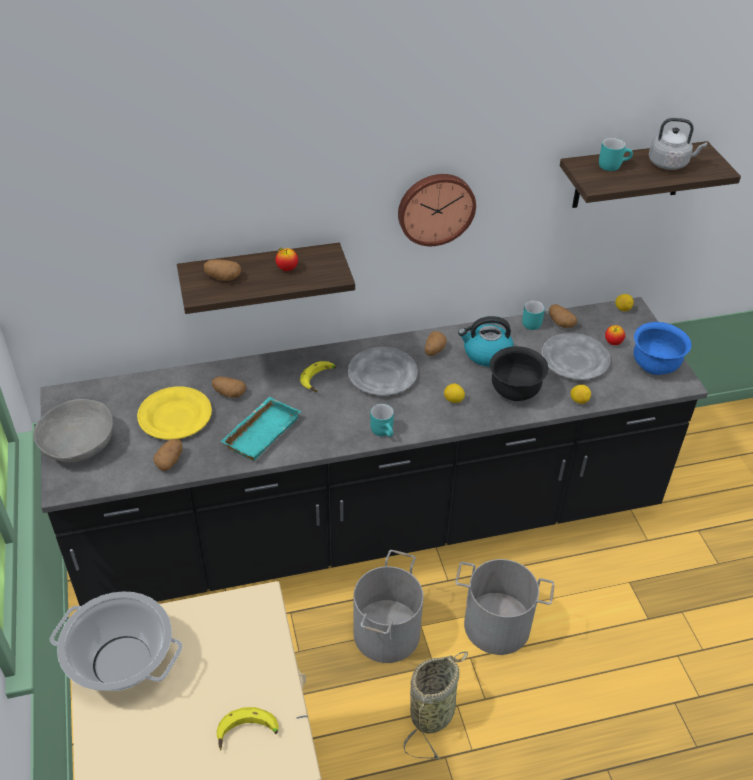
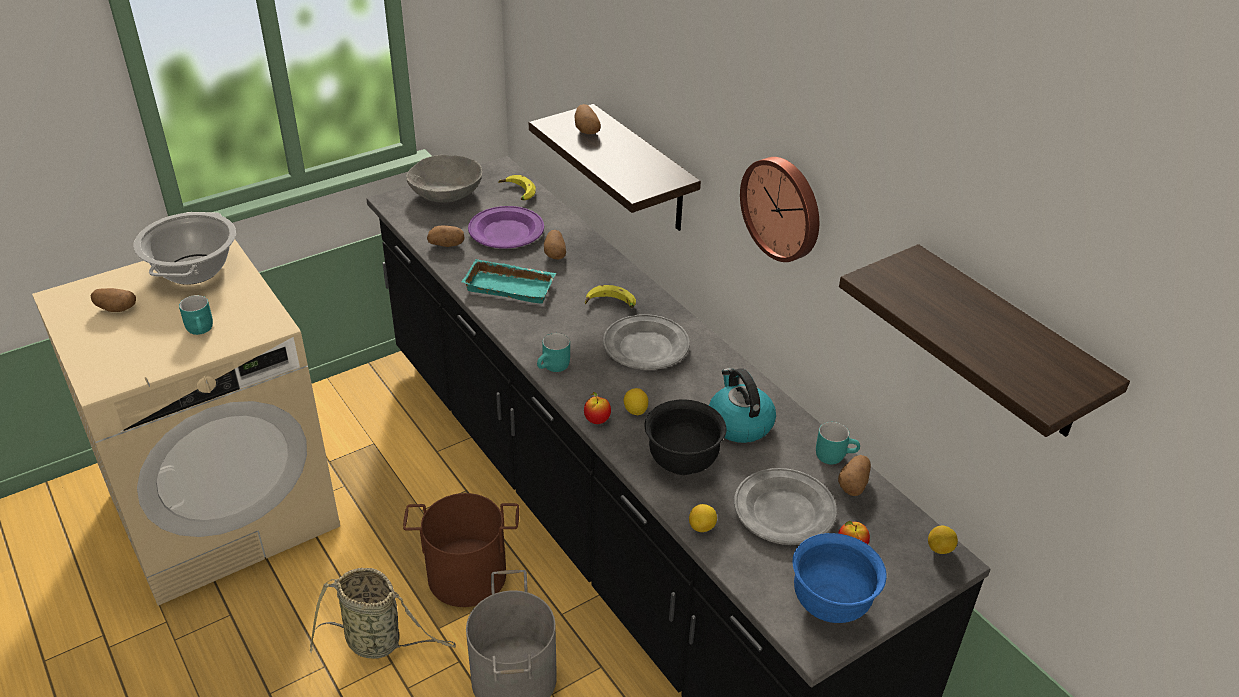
camera: 70 degrees right, 5 degrees down
yellow plate [137,387,212,440] -> purple plate [468,206,544,249]
banana [217,707,279,751] -> banana moved to [498,175,536,200]
apple [276,248,298,271] -> apple moved to [584,392,611,424]
grey bucket [353,550,424,663] -> brown bucket [403,493,519,607]
potato [425,331,447,356] -> potato moved to [91,288,136,312]
turquoise mug [599,138,633,171] -> turquoise mug moved to [179,295,213,335]
grey kettle [649,118,707,170] -> none

